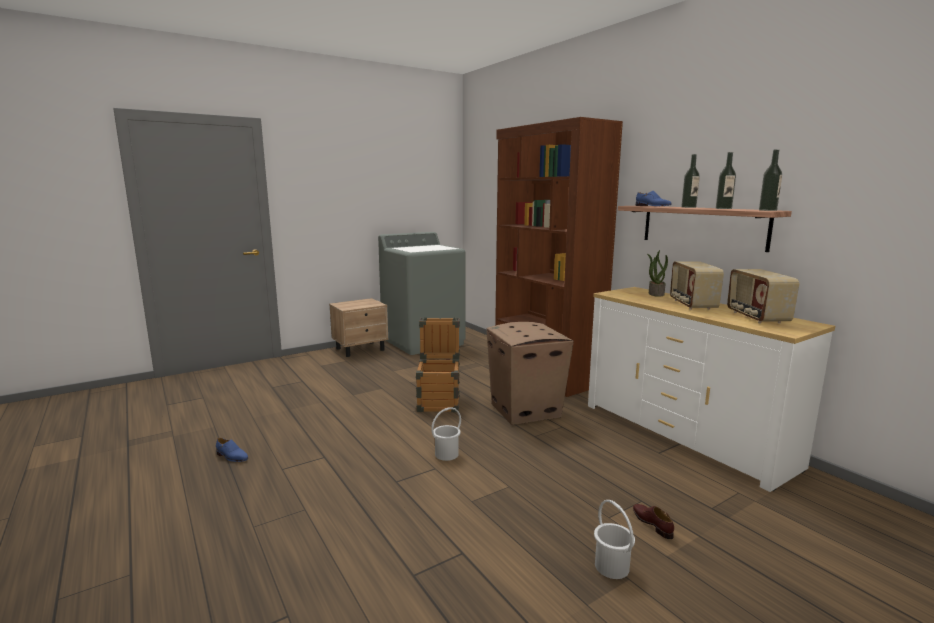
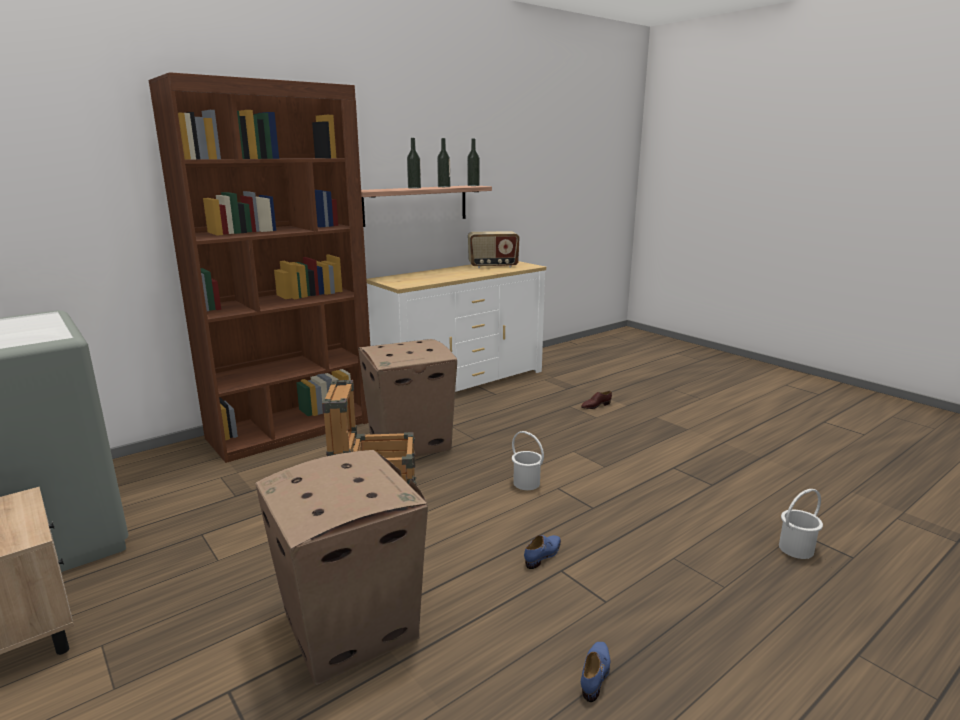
camera: 95 degrees left, 5 degrees up
white bucket [594,500,635,579] -> white bucket moved to [779,489,823,559]
blue shoe [636,191,672,206] -> blue shoe moved to [524,535,561,569]
potted plant [647,250,668,297] -> none
radio [670,261,724,310] -> none
none -> cardboard box [255,450,428,685]

